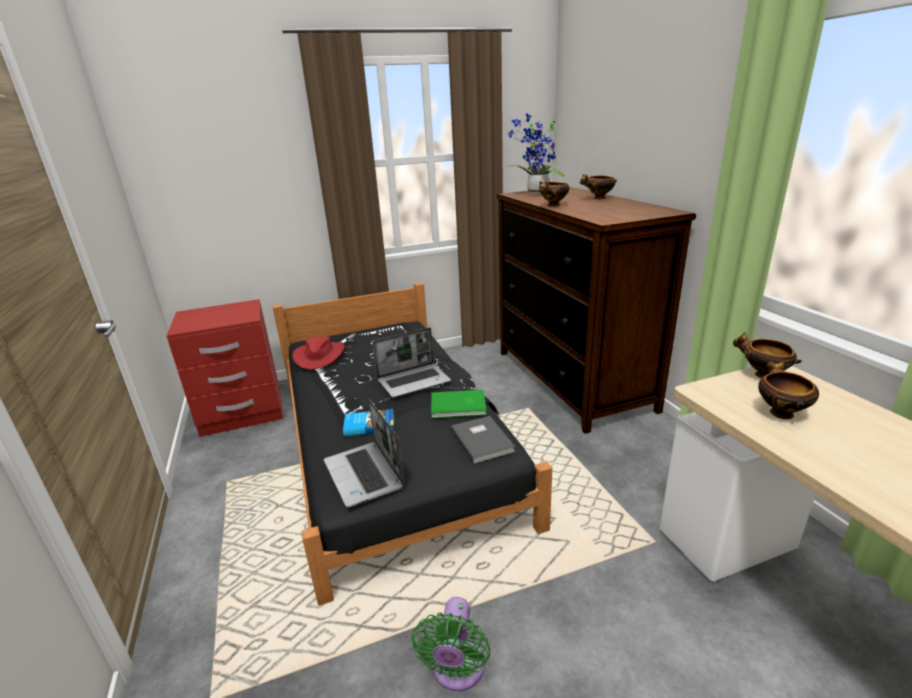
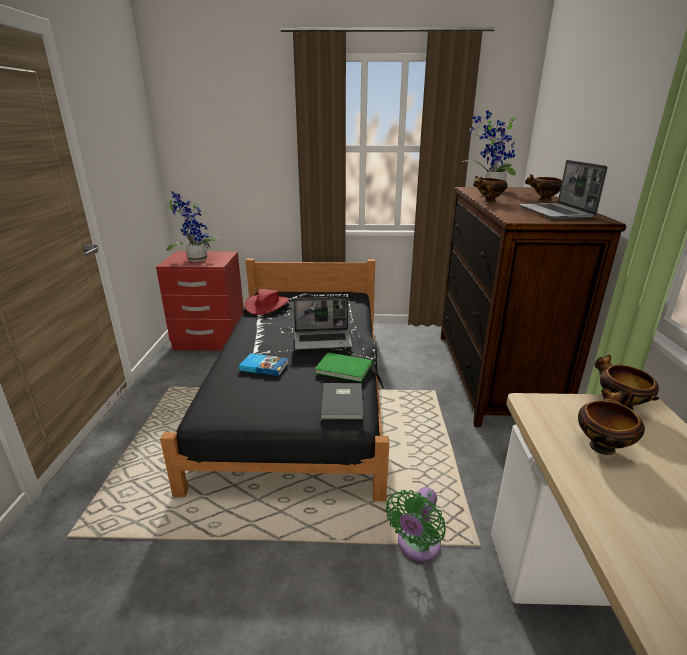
camera: 20 degrees right, 0 degrees up
laptop [324,399,405,507] -> laptop moved to [518,160,608,219]
green fan [411,597,491,692] -> green fan moved to [386,487,446,561]
none -> potted plant [164,191,220,262]

